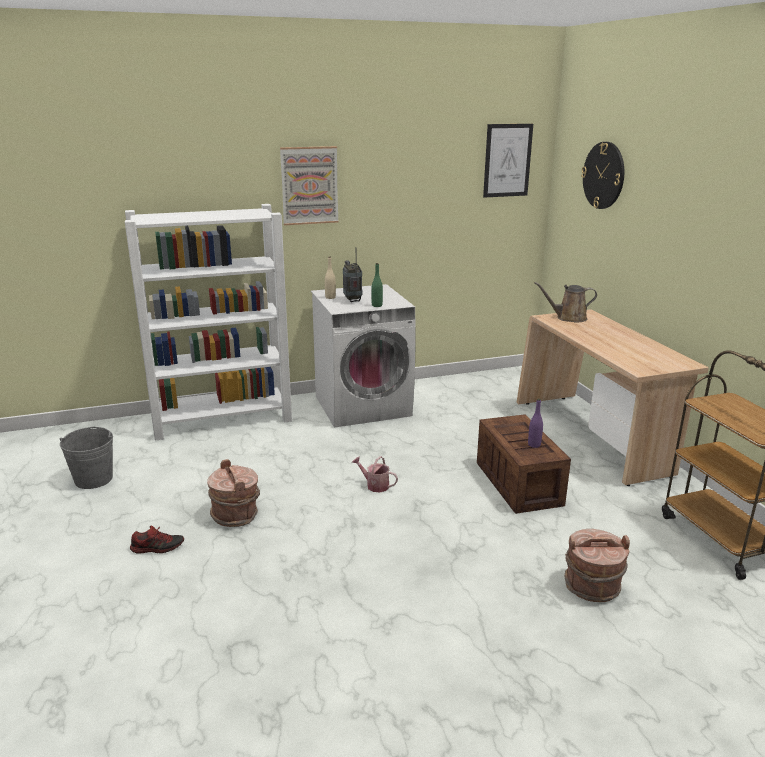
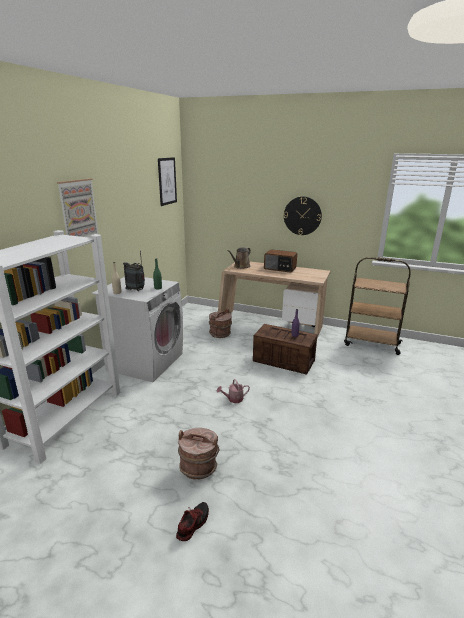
camera: 50 degrees left, 0 degrees up
grey bucket [60,427,113,489] -> none
brown bucket [564,529,630,602] -> brown bucket moved to [209,308,232,338]
wall clock [581,142,624,209] -> wall clock moved to [284,196,322,235]
none -> radio [264,249,297,273]

